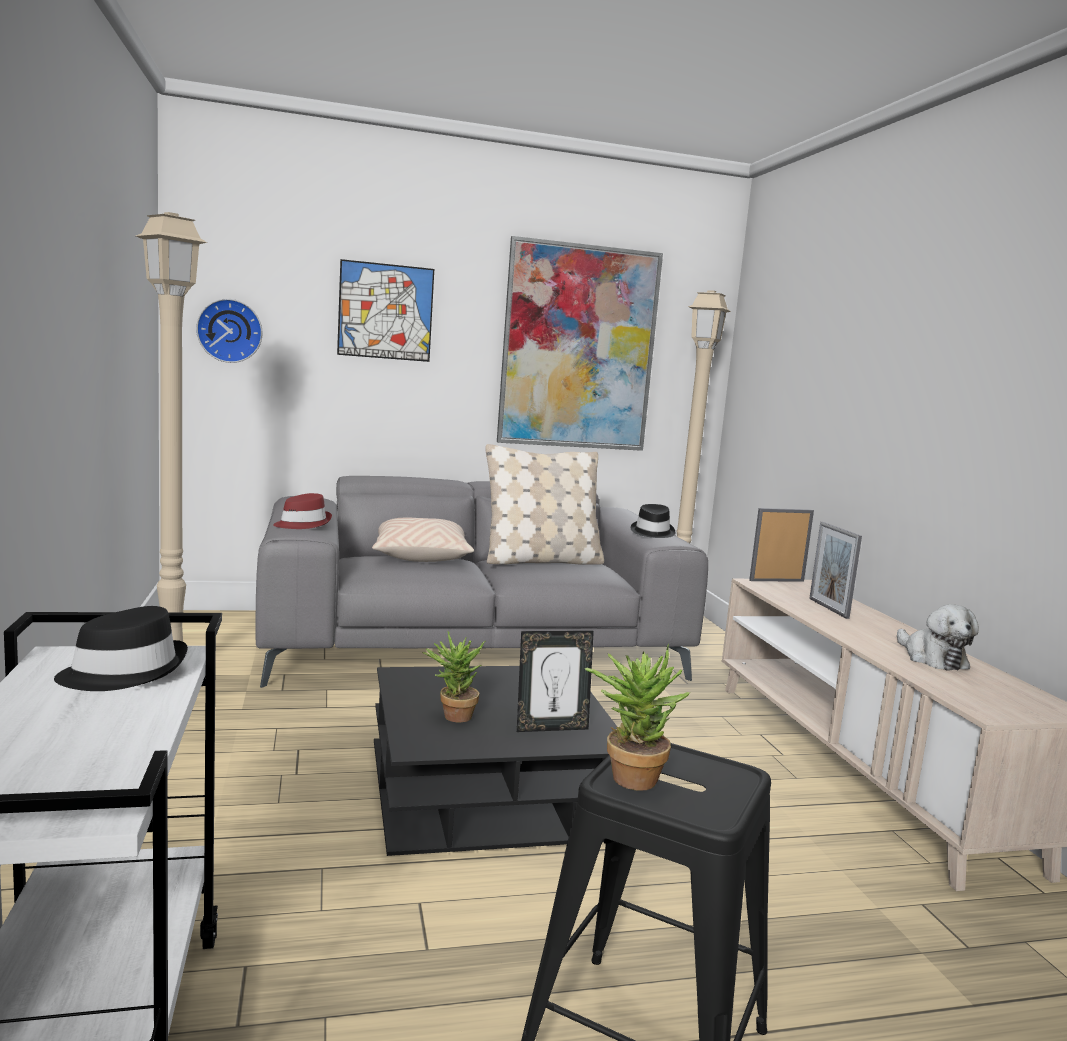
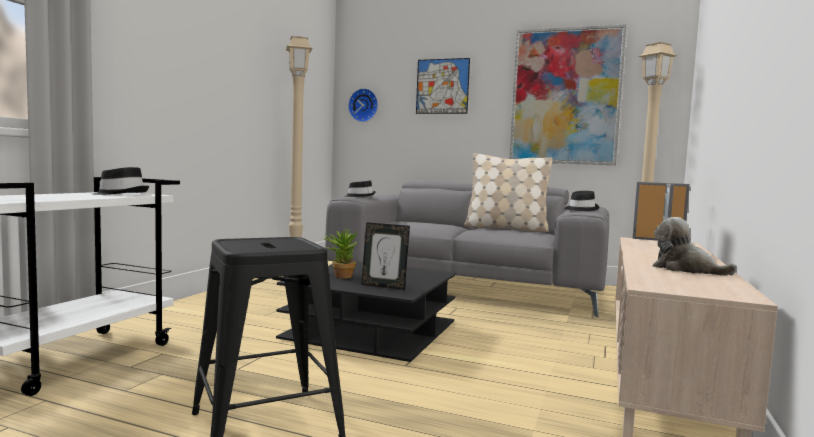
camera: 35 degrees right, 5 degrees down
red hat [273,493,332,529] -> black hat [345,180,376,197]
beige pillow [372,517,474,562] -> none
potted plant [585,644,690,790] -> none
plush toy [897,604,979,671] -> plush toy turned 120 degrees clockwise [652,217,737,276]

